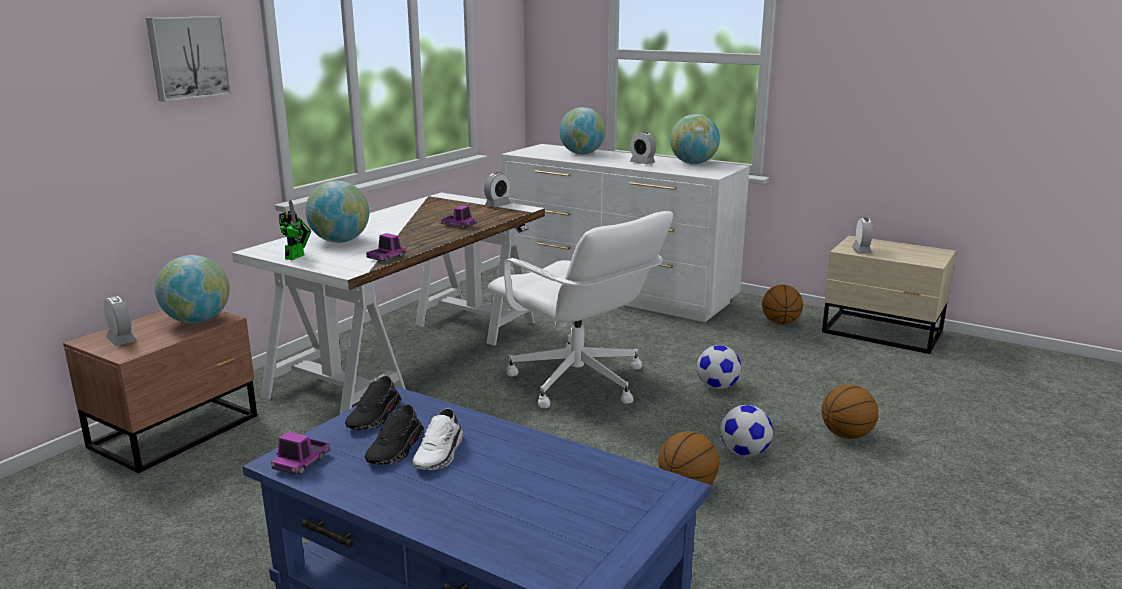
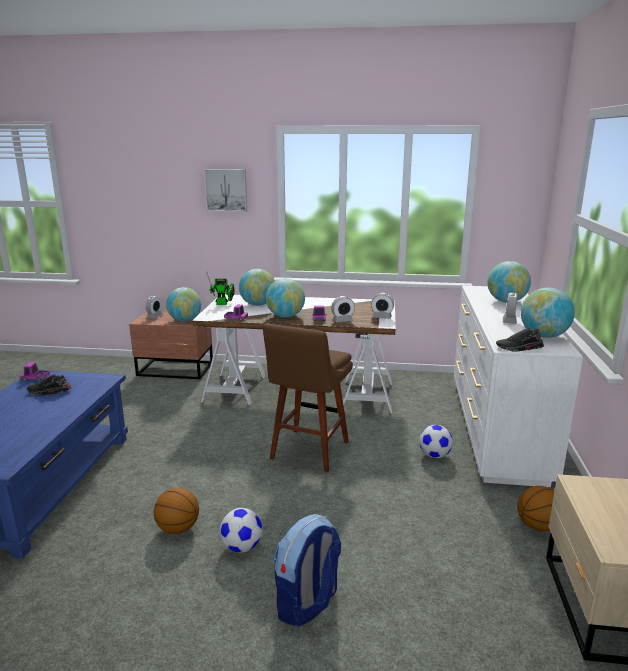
camera: 65 degrees right, 0 degrees up
black shoe [345,376,401,430] -> black shoe moved to [496,328,544,352]
white shoe [412,408,464,470] -> none
white office chair [488,211,673,408] -> brown stool [263,324,353,472]
football [697,345,741,389] -> football moved to [419,425,453,458]
basketball [822,385,879,439] -> backpack [274,514,341,626]
alarm clock [852,218,872,254] -> alarm clock moved to [331,296,355,322]
none -> globe [266,278,305,318]

